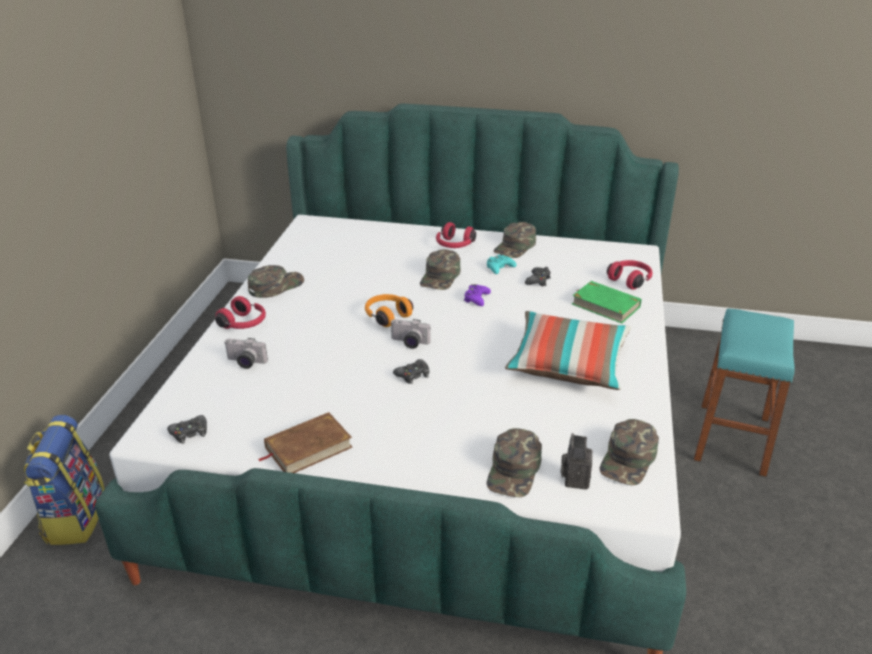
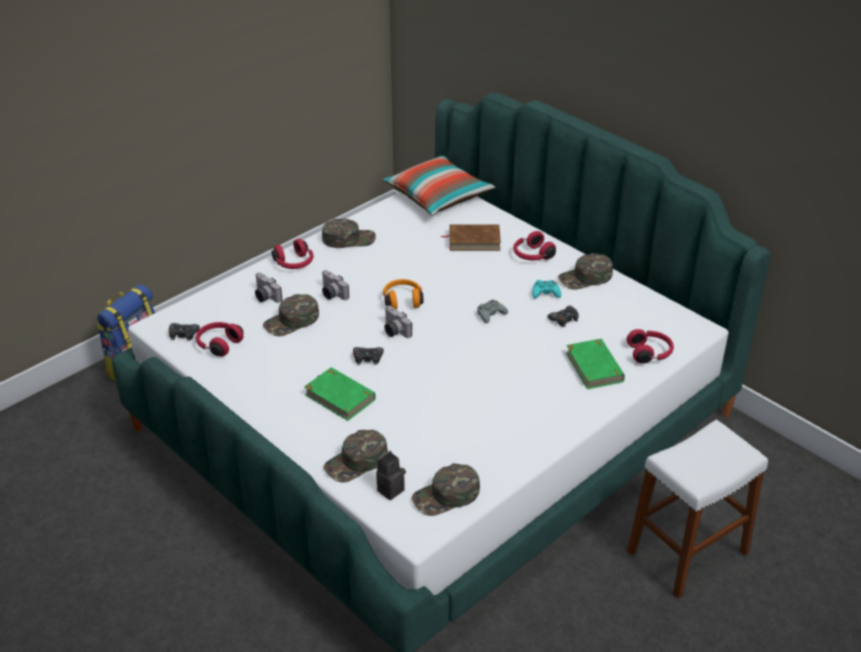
camera: 35 degrees right, 5 degrees up
brown book [258,412,352,473] -> brown book moved to [441,224,501,251]
green cap [420,249,461,290] -> green cap moved to [263,294,319,336]
purple game controller [464,284,491,306] -> grey game controller [477,300,508,323]
pillow [505,311,631,390] -> pillow moved to [382,156,496,216]
turquoise stool [694,309,795,477] -> white stool [627,420,768,598]
none -> red headphones [196,322,243,357]
none -> green book [304,367,375,421]
none -> camera [322,270,349,300]

